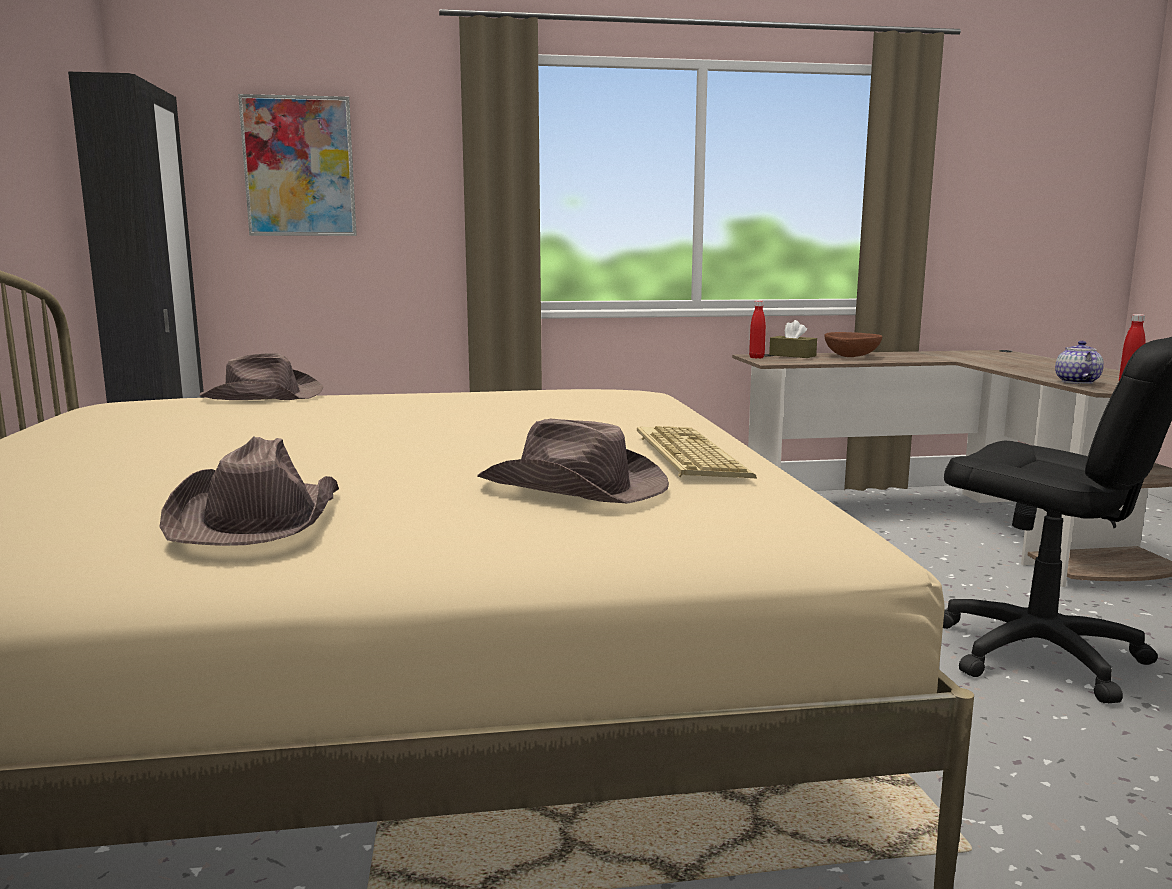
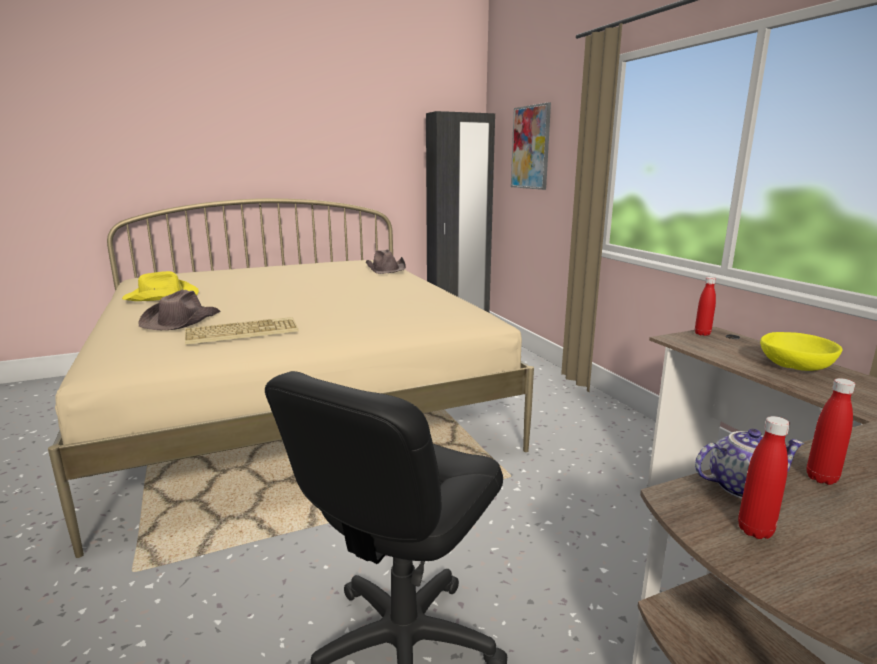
camera: 75 degrees right, 5 degrees up
brown hat [160,437,339,546] -> yellow hat [122,271,199,301]
brown tissue box [769,320,817,358] -> none
brown bowl [824,332,883,357] -> yellow bowl [760,332,842,371]
none -> red bottle [806,378,855,485]

